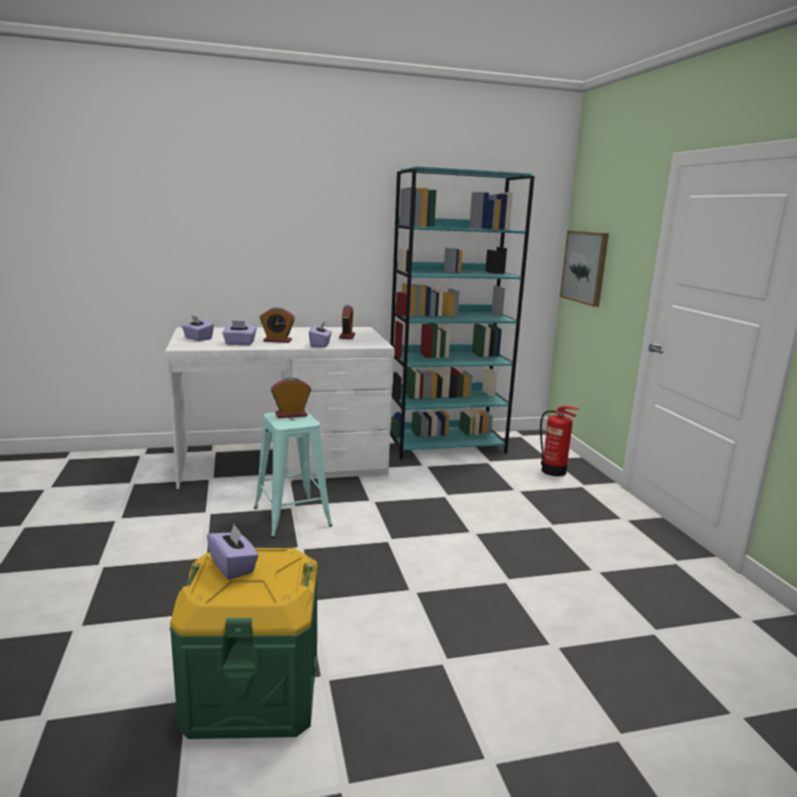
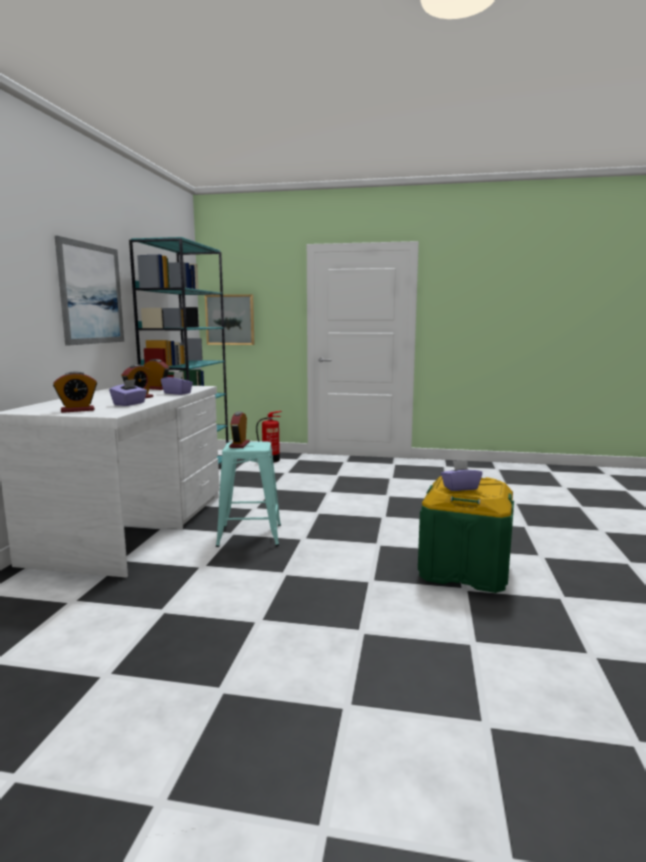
camera: 65 degrees left, 5 degrees down
purple tissue box [182,315,214,341] -> alarm clock [53,371,97,413]
none -> picture [55,236,124,346]

